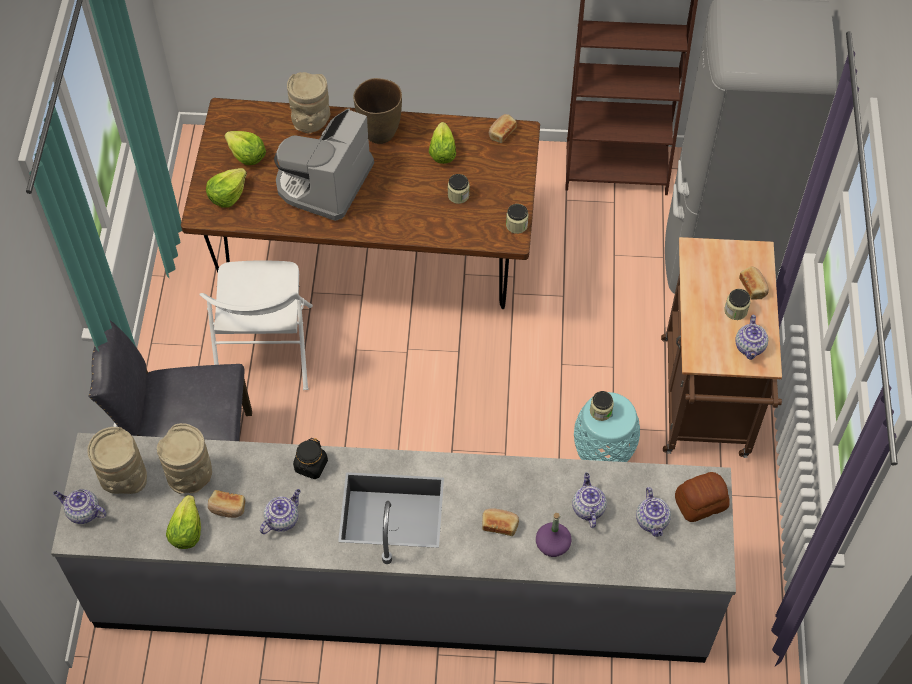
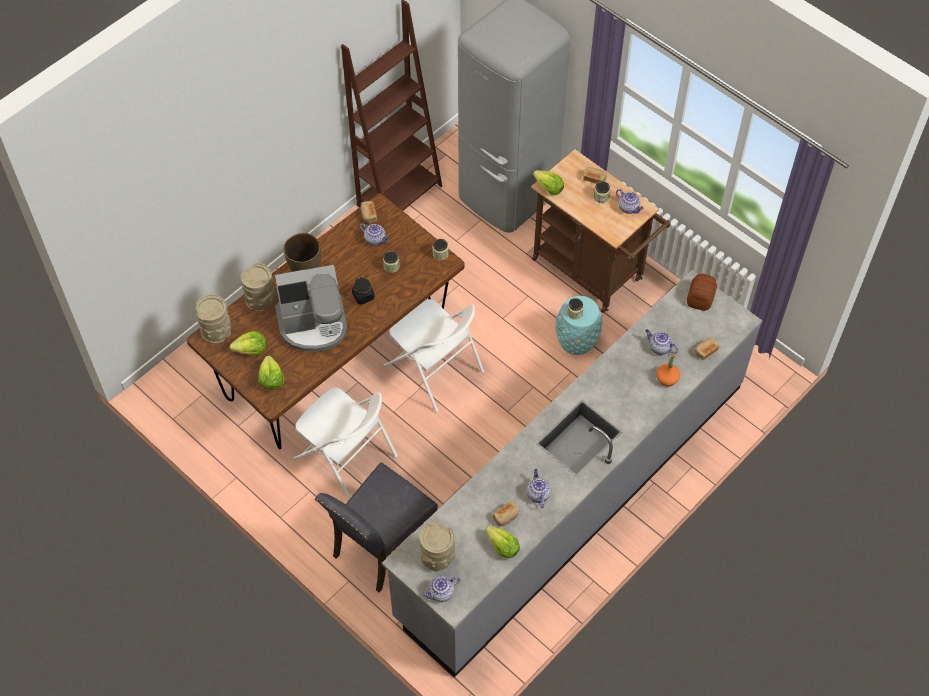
camera: 50 degrees left, 0 degrees up
beige vase [157,423,212,494] -> beige vase moved to [196,294,231,344]
coffee machine [274,108,374,221] -> coffee machine turned 75 degrees counterclockwise [275,265,347,352]
black jar [293,438,328,479] -> black jar moved to [352,277,375,305]
lettuce [429,122,456,164] -> lettuce moved to [533,170,564,195]
bread [482,508,519,536] -> bread moved to [695,338,719,360]
purple bottle [536,513,572,557] -> orange bottle [656,353,680,387]
teapot [636,487,671,537] -> teapot moved to [359,223,390,246]
none -> white chair [384,299,484,413]

